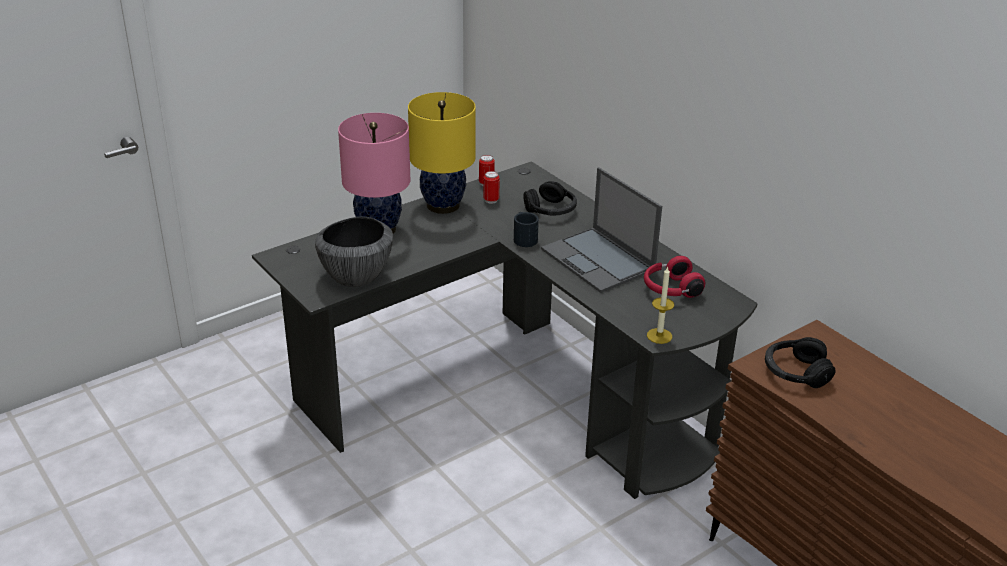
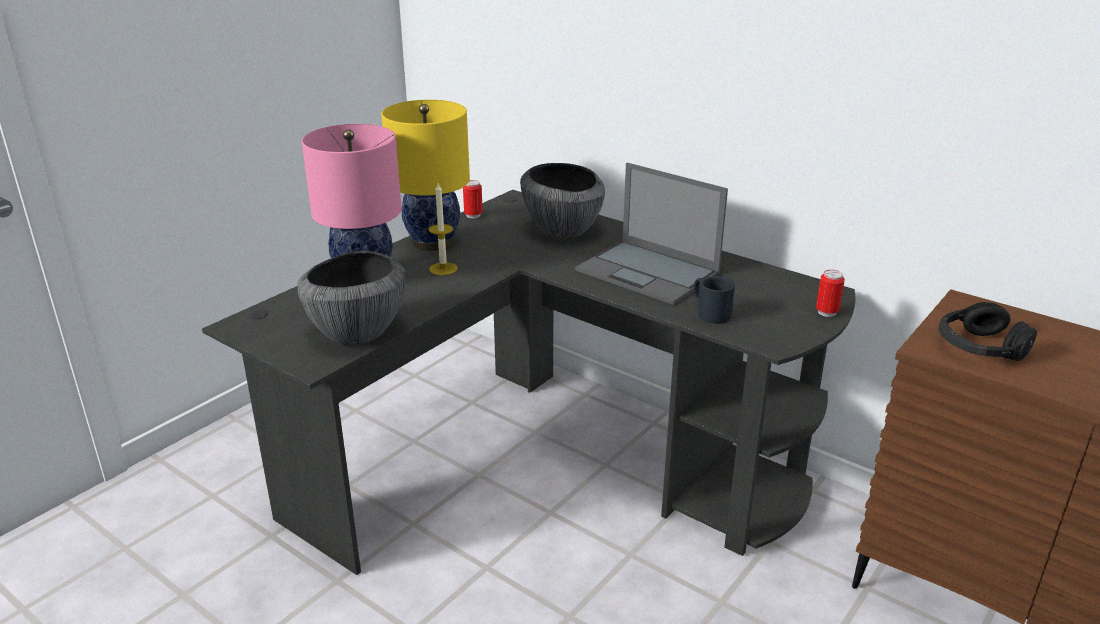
camera: 15 degrees left, 5 degrees down
can [483,171,500,204] -> can moved to [816,270,845,317]
black mug [514,212,539,247] -> black mug moved to [694,276,735,324]
black headphones [523,181,577,216] -> bowl [520,163,605,238]
red headphones [644,256,705,298] -> none
candle [647,266,674,344] -> candle moved to [429,183,458,275]

